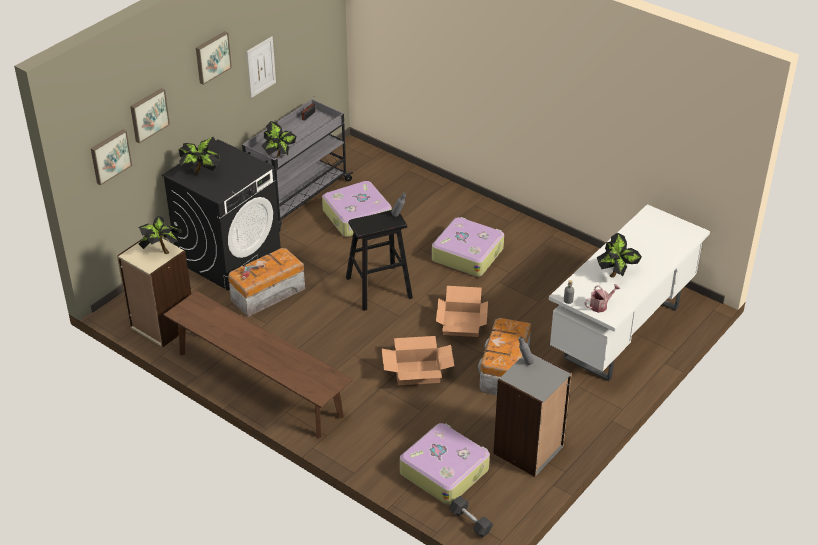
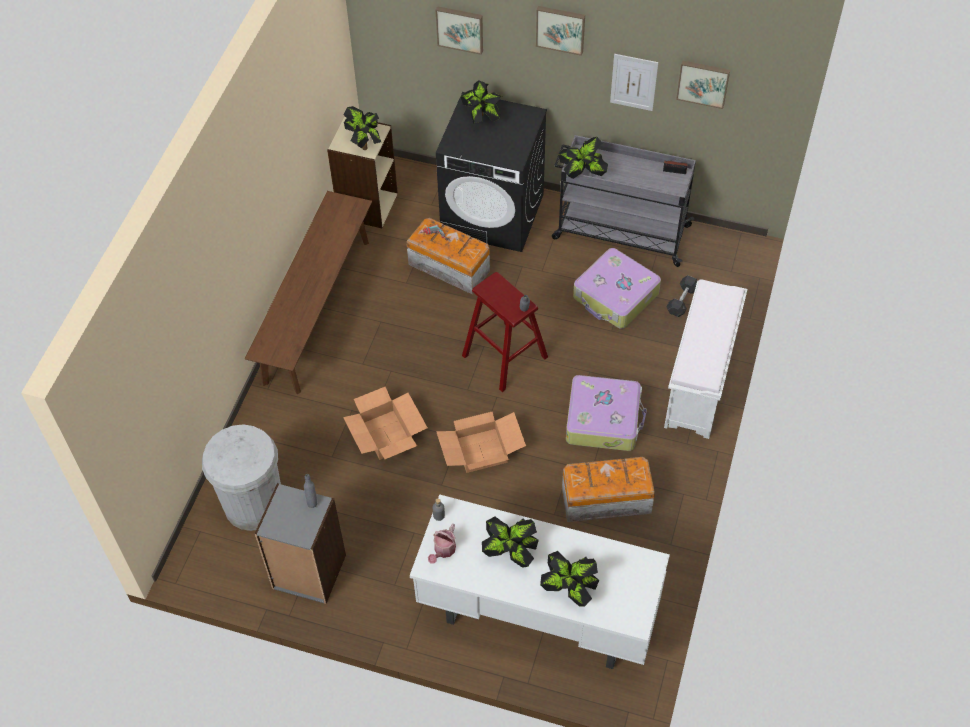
camera: 70 degrees right, 15 degrees up
picture [91,129,132,185] -> picture moved to [676,60,730,109]
black stool [346,210,413,311] -> red stool [462,272,548,392]
suitcase [400,423,490,505] -> white trash can [202,424,281,531]
grey dumbbell [449,496,493,538] -> grey dumbbell moved to [667,275,697,317]
storage box [478,318,531,395] -> storage box moved to [562,457,655,522]
watering can [585,284,620,313] -> watering can turned 75 degrees clockwise [428,524,456,564]
none -> potted plant [540,551,599,607]
none -> white bench [664,280,747,439]

